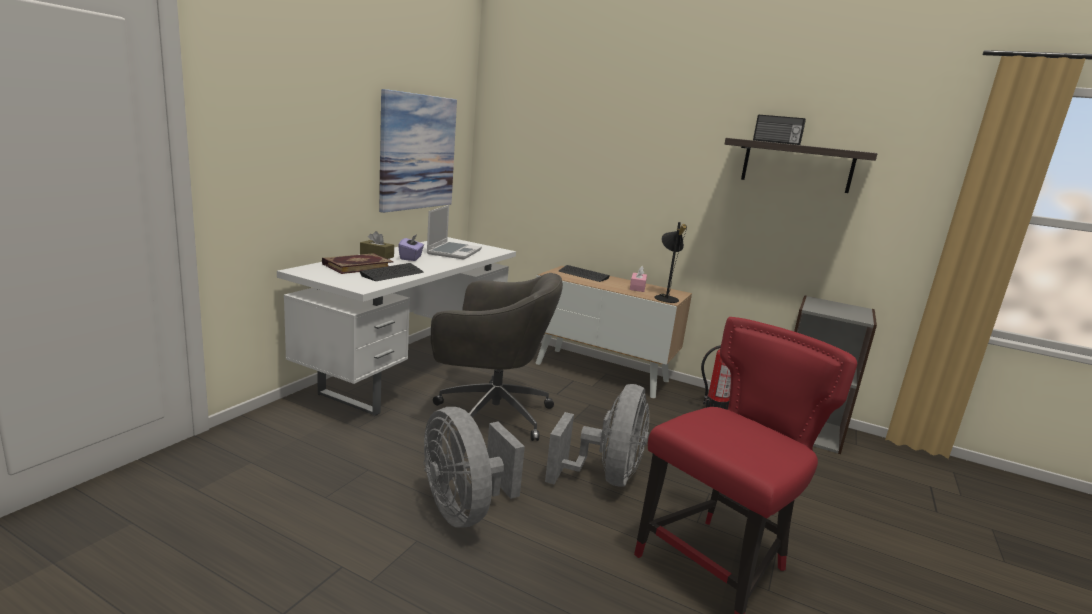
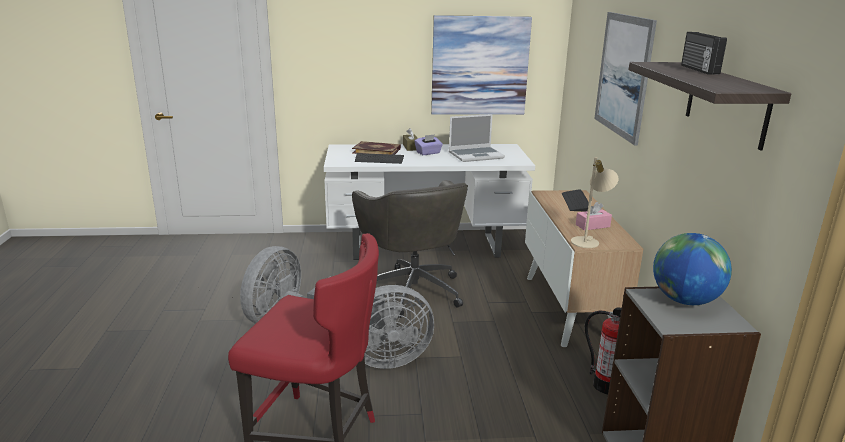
camera: 60 degrees right, 5 degrees up
black table lamp [655,222,687,303] -> beige table lamp [571,157,619,248]
none -> picture [594,12,657,145]
none -> globe [653,233,732,305]

